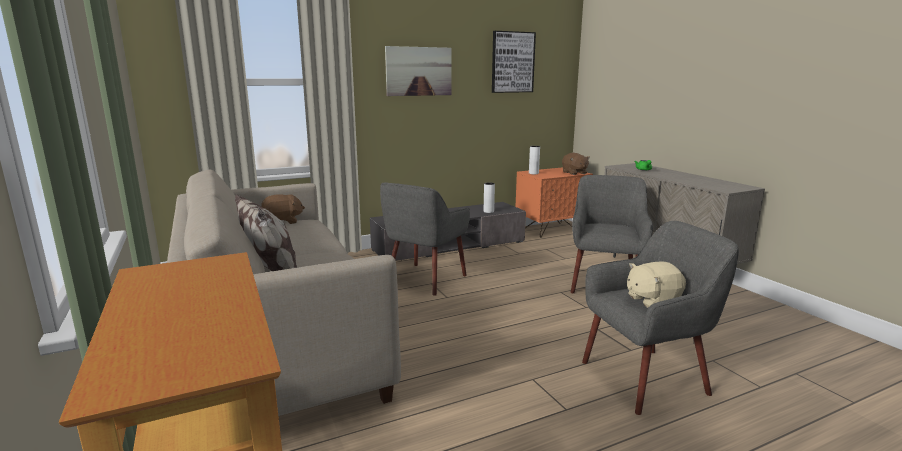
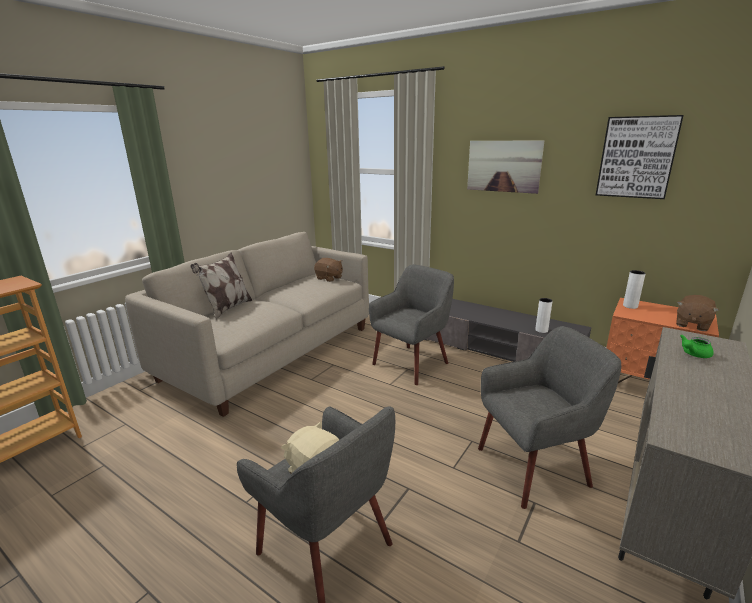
camera: 60 degrees right, 5 degrees up
grey armchair [380,182,470,296] -> grey armchair turned 135 degrees clockwise [369,265,454,385]

